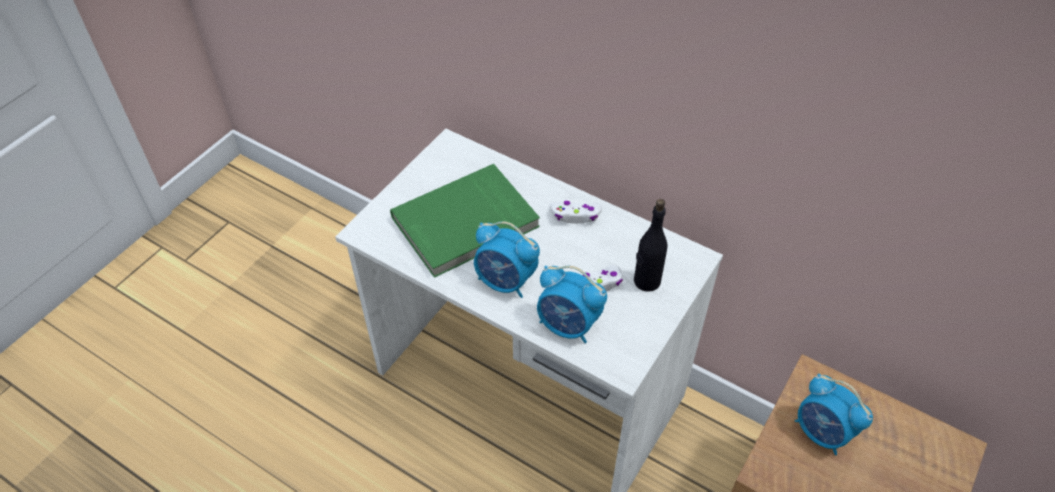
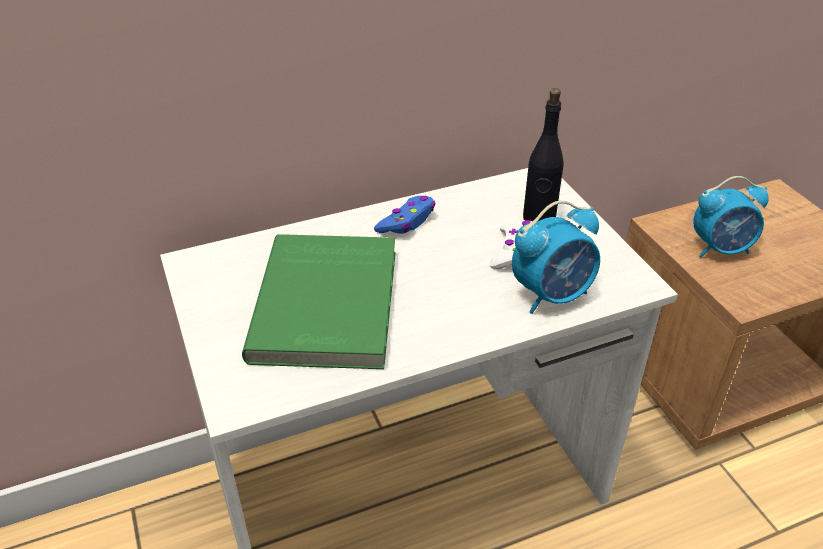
camera: 55 degrees left, 10 degrees down
alarm clock [474,221,540,298] -> none
white game controller [550,201,602,224] -> blue game controller [374,196,435,234]

